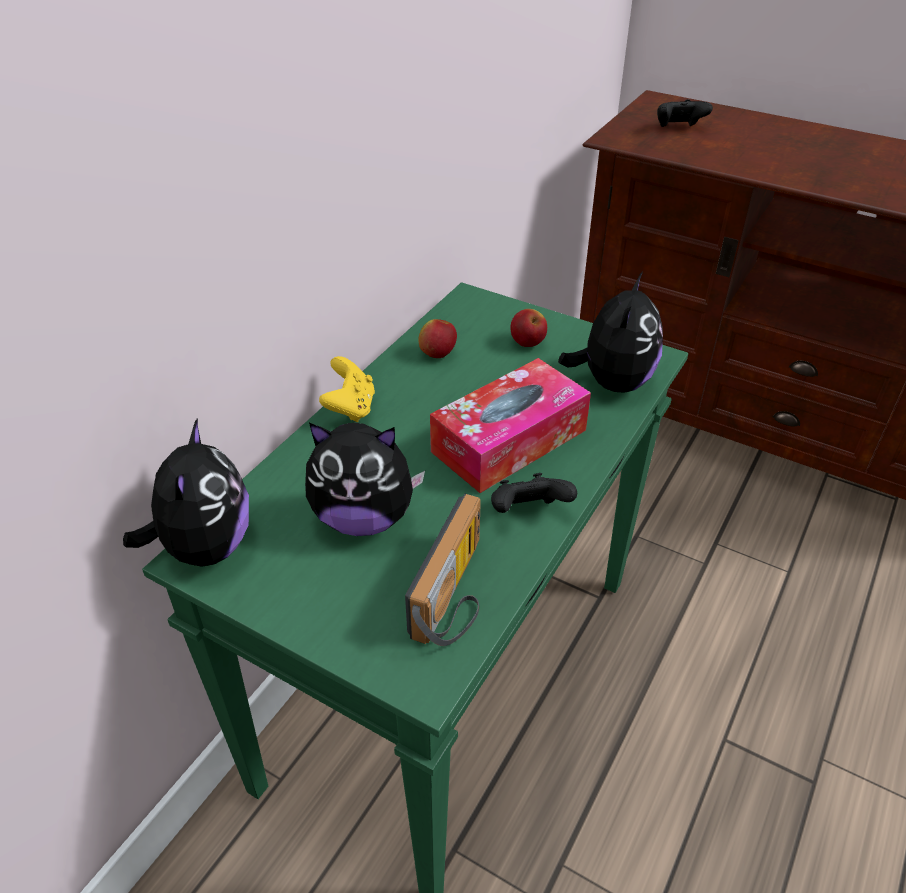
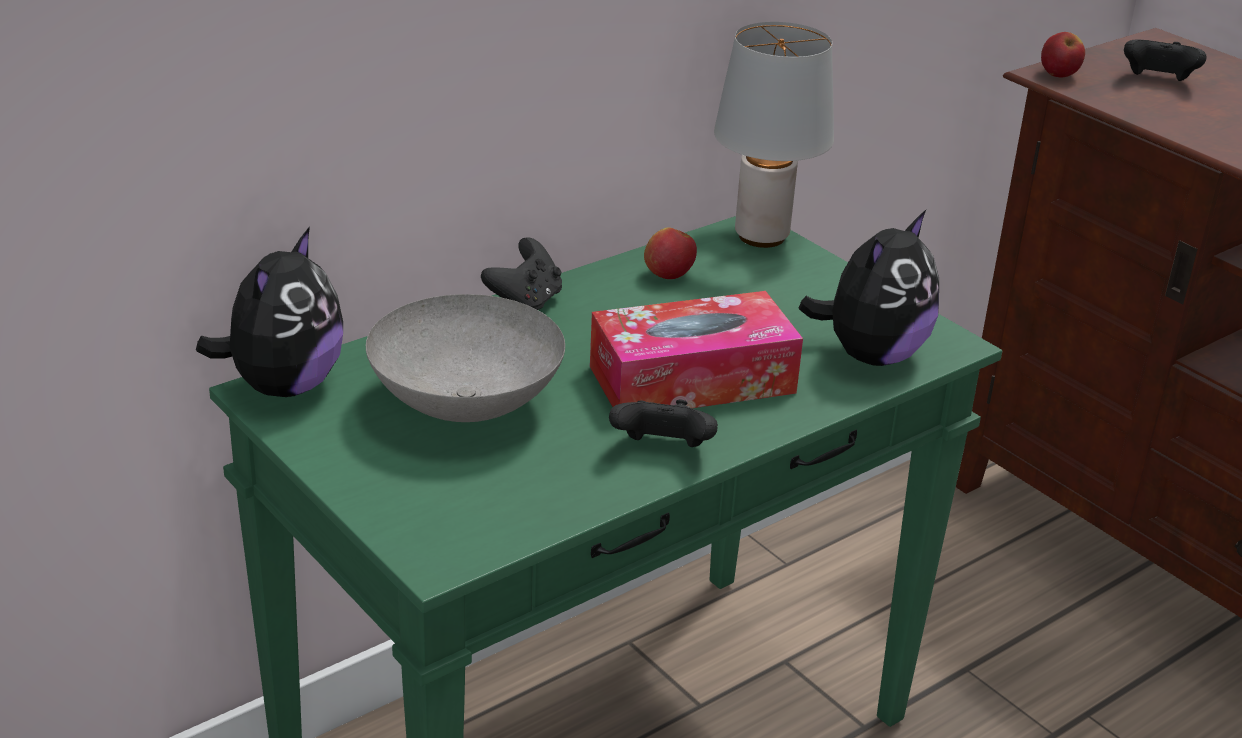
camera: 20 degrees right, 10 degrees down
plush toy [305,423,425,536] -> grey bowl [366,294,565,422]
yellow game controller [319,356,375,422] -> black game controller [481,237,562,310]
radio [405,494,481,646] -> none
apple [510,309,547,347] -> apple moved to [1041,32,1085,78]
none -> grey table lamp [714,22,834,248]

